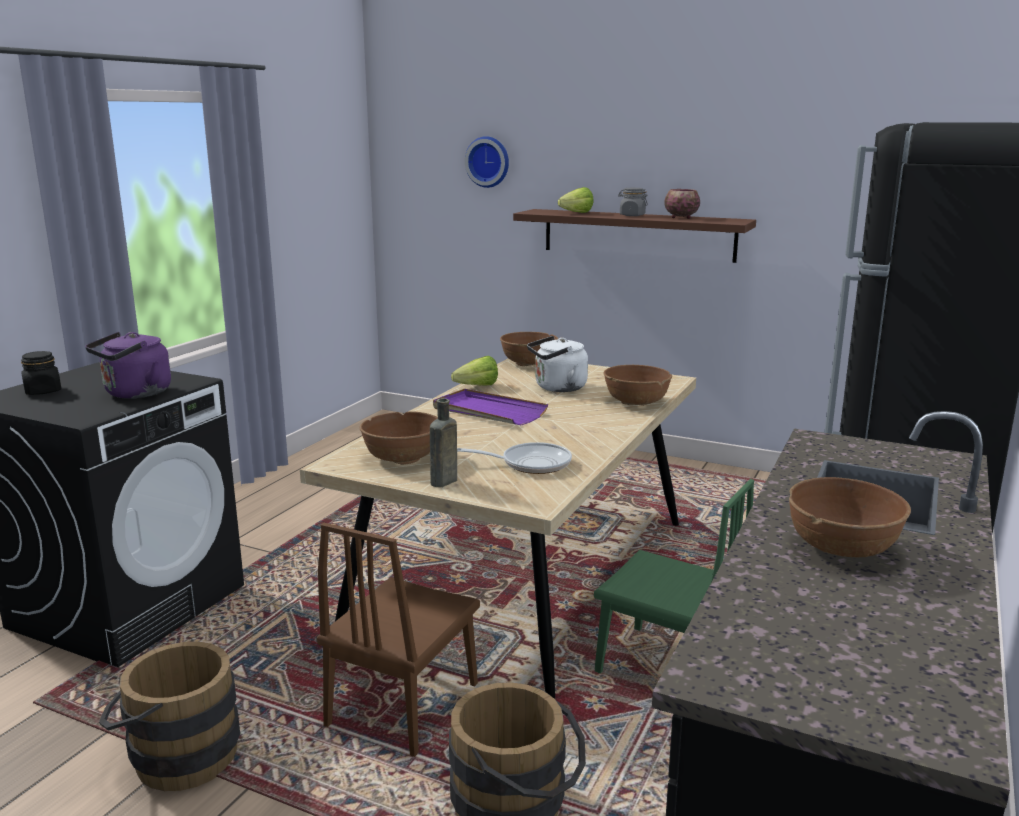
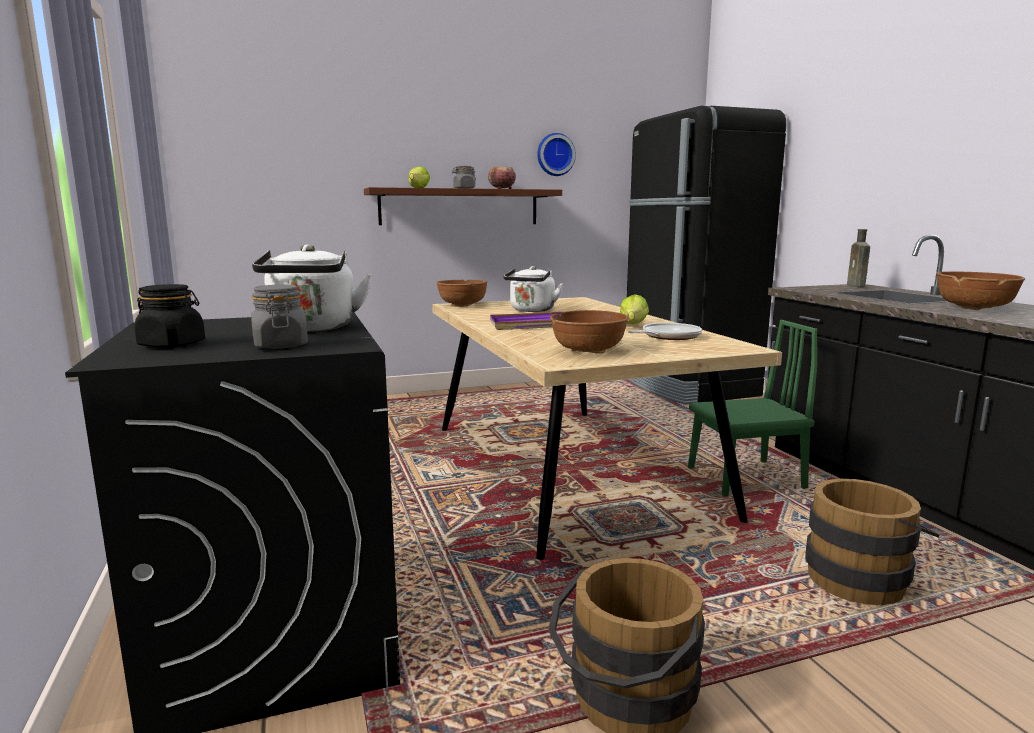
camera: 45 degrees left, 5 degrees down
purple kettle [85,332,171,399] -> white kettle [252,245,372,332]
brown chair [317,522,480,757] -> none
brown bottle [430,398,457,487] -> brown bottle moved to [847,229,870,287]
lettuce [451,356,498,385] -> lettuce moved to [620,294,649,324]
wall clock [465,136,509,188] -> wall clock moved to [537,133,576,176]
brown bowl [603,365,672,406] -> none
none -> grey jar [251,285,308,349]

